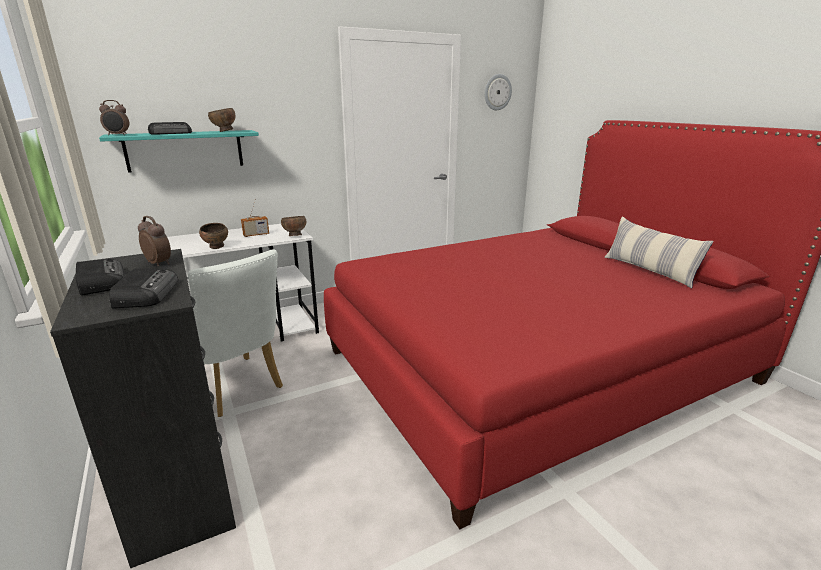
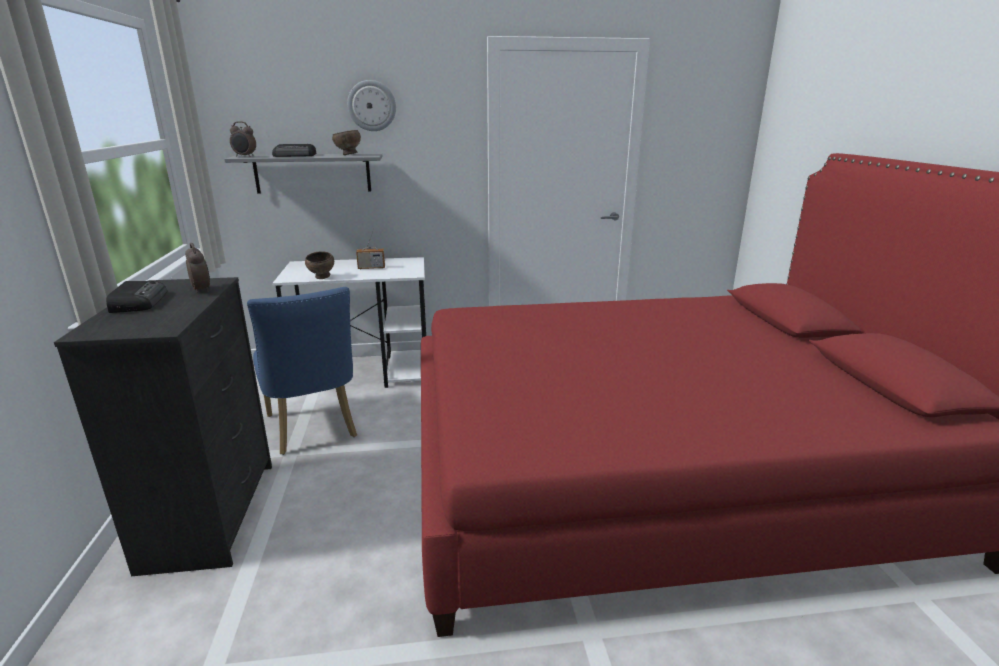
camera: 20 degrees right, 0 degrees up
turquoise shelf [99,130,259,173] -> grey shelf [224,154,383,194]
radio [109,268,178,309] -> none
white chair [188,249,283,417] -> blue chair [247,287,357,455]
brown bowl [281,216,307,236] -> none
wall clock [484,74,512,110] -> wall clock moved to [347,80,396,131]
pillow [604,217,714,288] -> none

